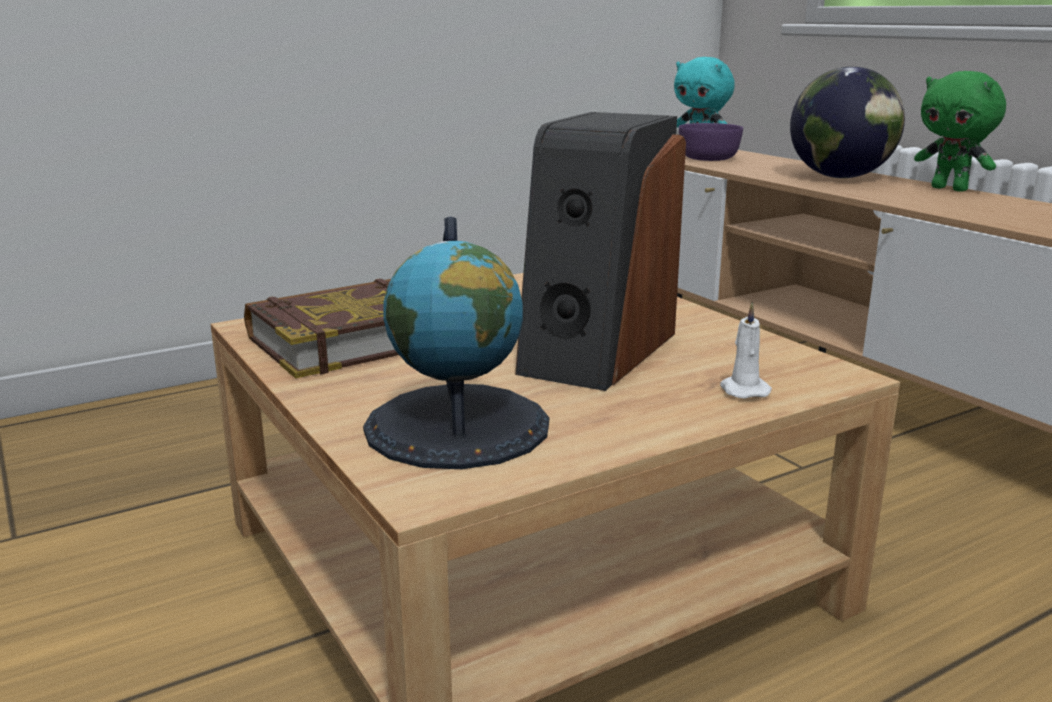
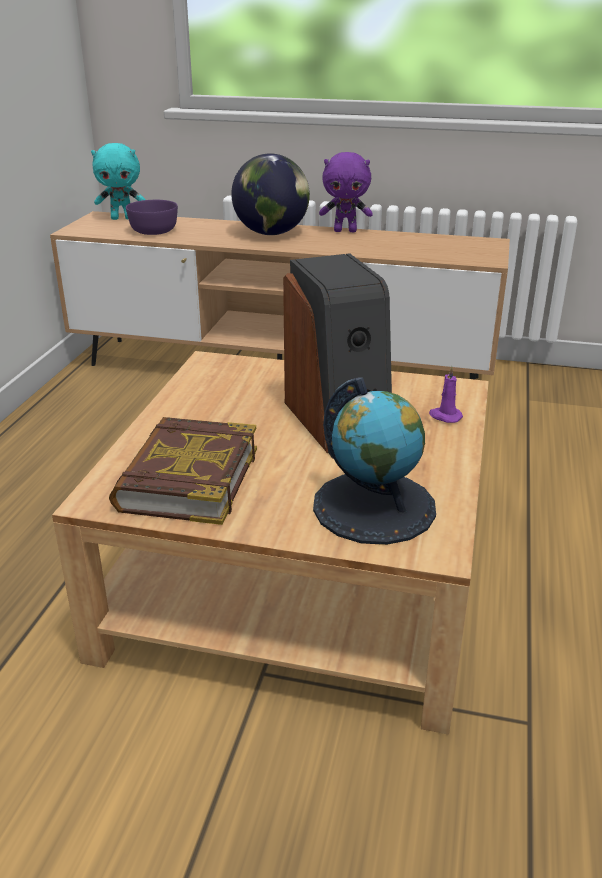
camera: 45 degrees left, 10 degrees up
white candle [720,302,772,399] -> purple candle [429,366,463,423]
green plush toy [914,71,1006,192] -> purple plush toy [319,152,373,232]

